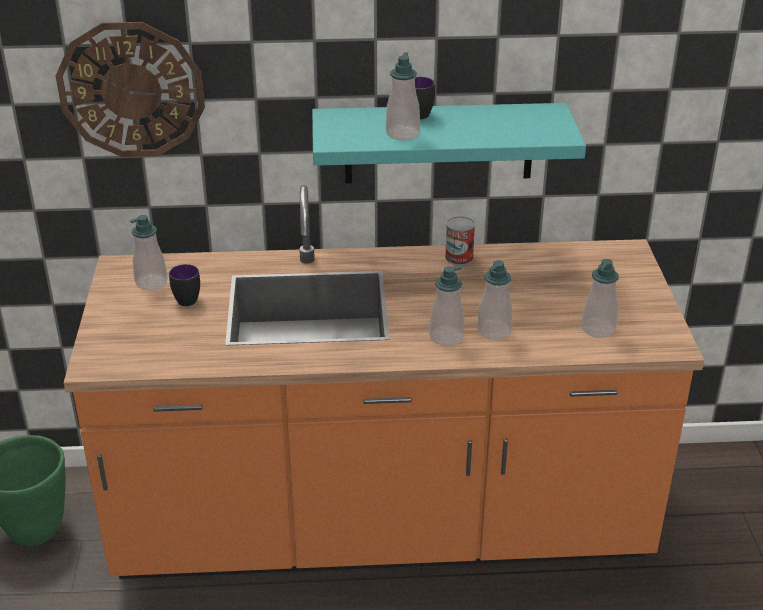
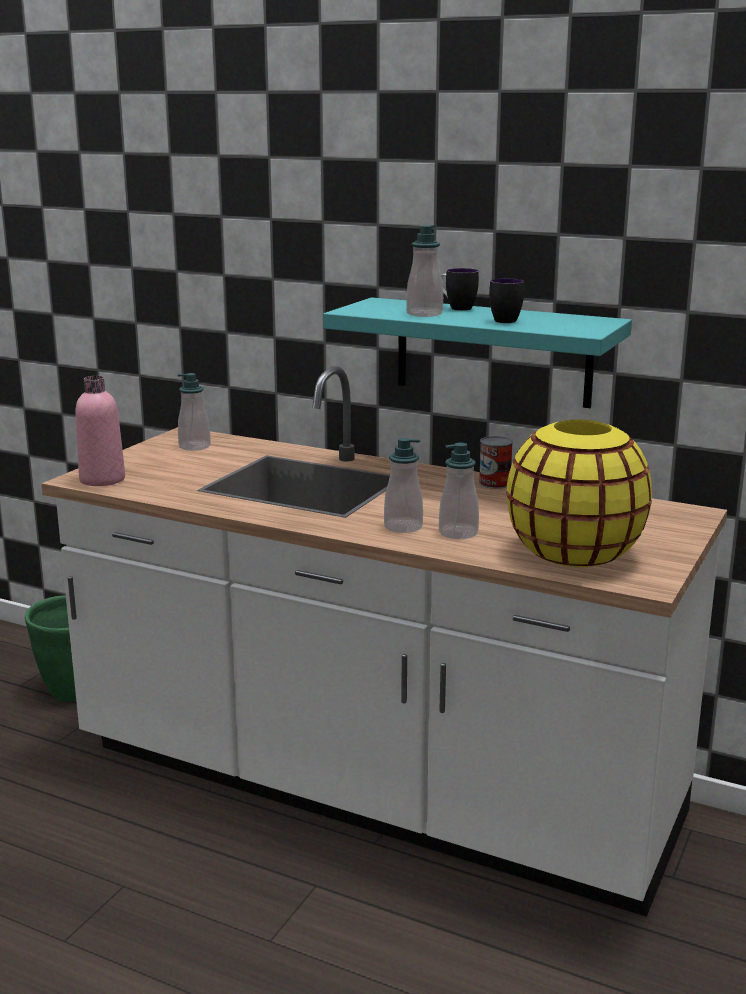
camera: 30 degrees right, 15 degrees down
wall clock [56,22,205,157] -> none
orange counter [64,185,704,579] -> white counter [41,366,727,917]
mug [169,264,200,306] -> mug moved to [489,278,524,323]
soap dispenser [581,259,619,338] -> yellow vase [506,420,652,567]
none -> pink bottle [75,376,125,486]

